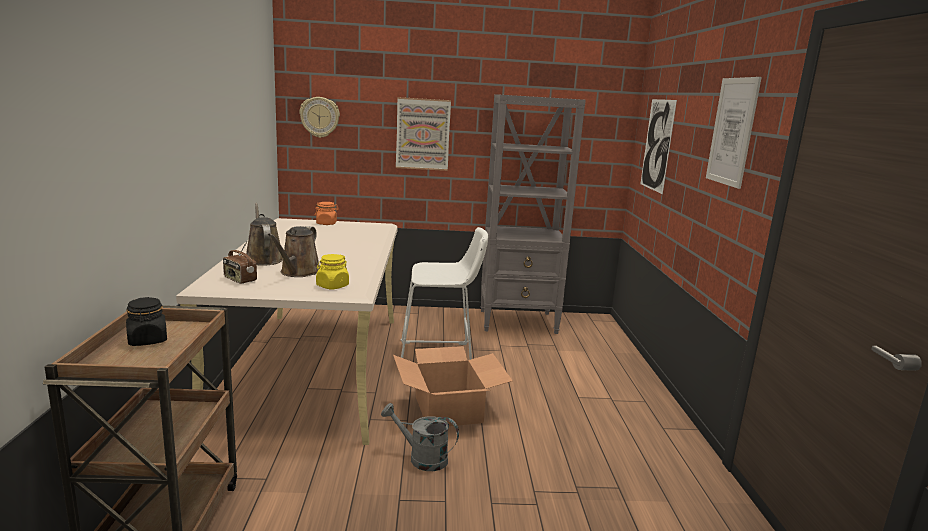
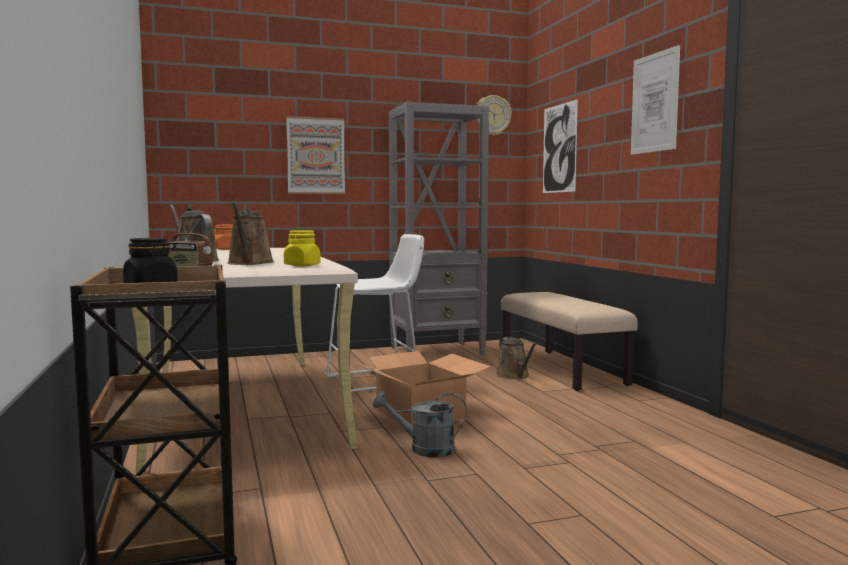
camera: 15 degrees left, 10 degrees down
wall clock [299,97,340,138] -> wall clock moved to [476,95,512,136]
none -> brown watering can [496,337,537,379]
none -> beige bench [501,292,638,391]

